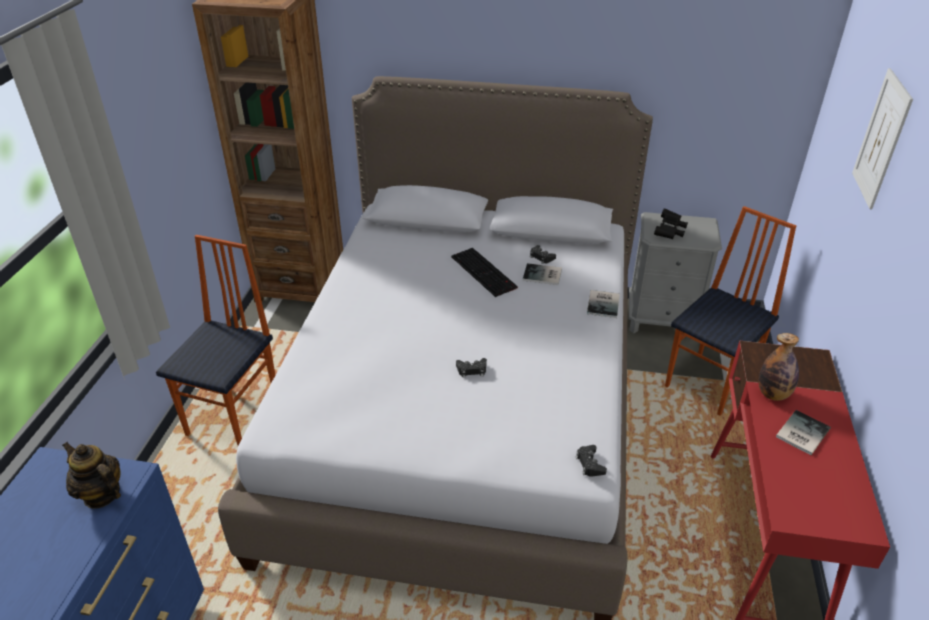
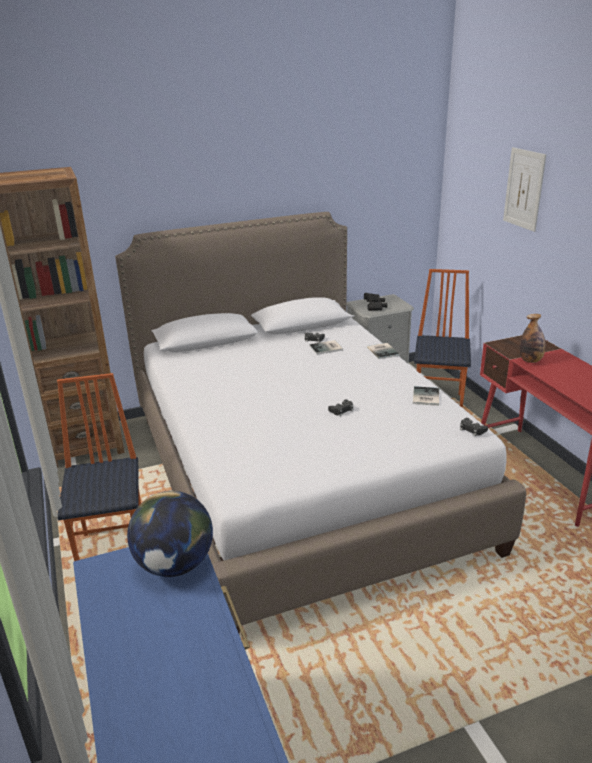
camera: 30 degrees left, 10 degrees down
teapot [62,442,121,509] -> globe [127,491,213,577]
keyboard [451,248,518,297] -> none
book [776,410,831,455] -> book moved to [413,386,439,406]

